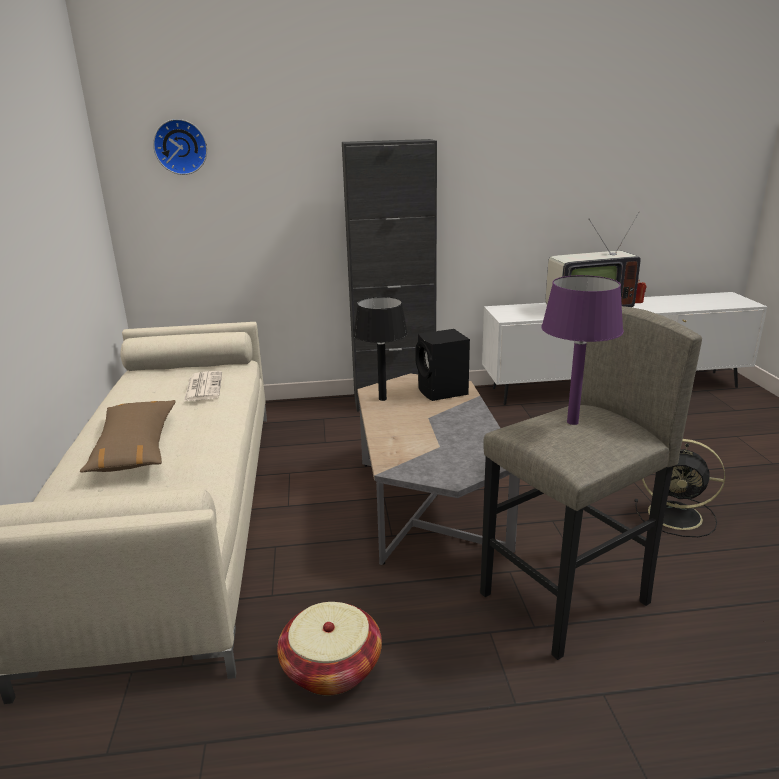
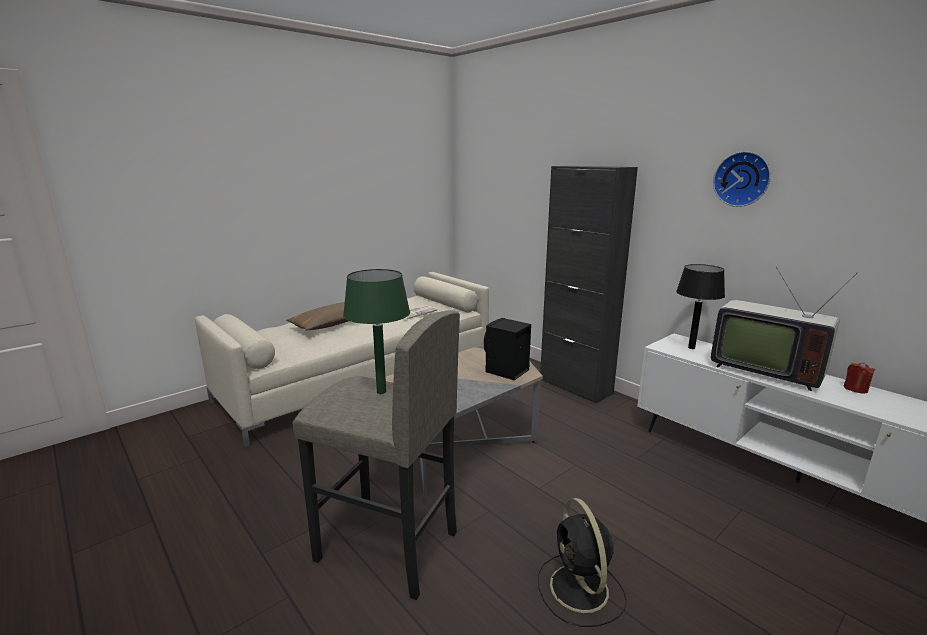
camera: 55 degrees right, 5 degrees down
wall clock [153,119,207,175] -> wall clock moved to [713,151,771,207]
basket [277,602,382,695] -> none
black table lamp [353,297,408,401] -> black table lamp moved to [676,264,725,349]
purple table lamp [541,275,624,425] -> green table lamp [343,269,410,394]

